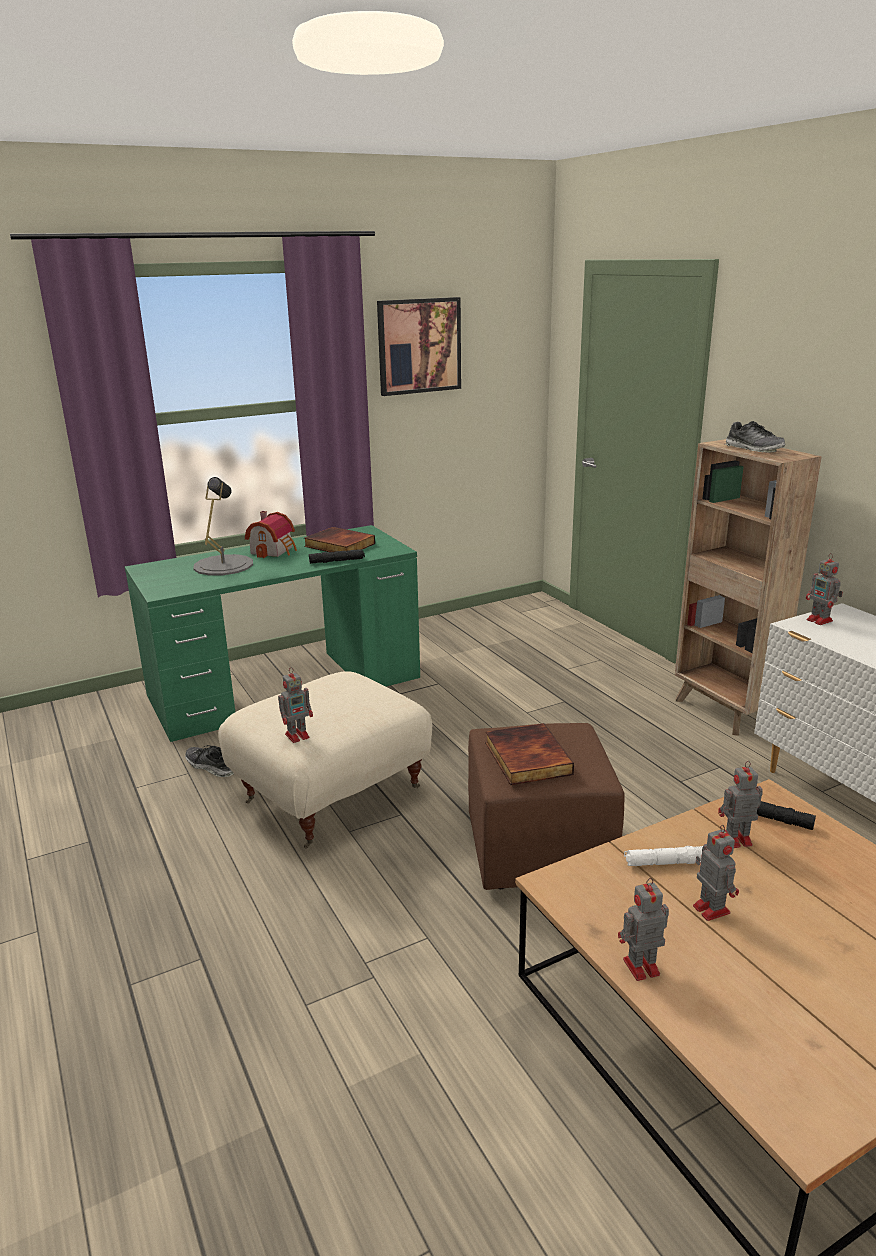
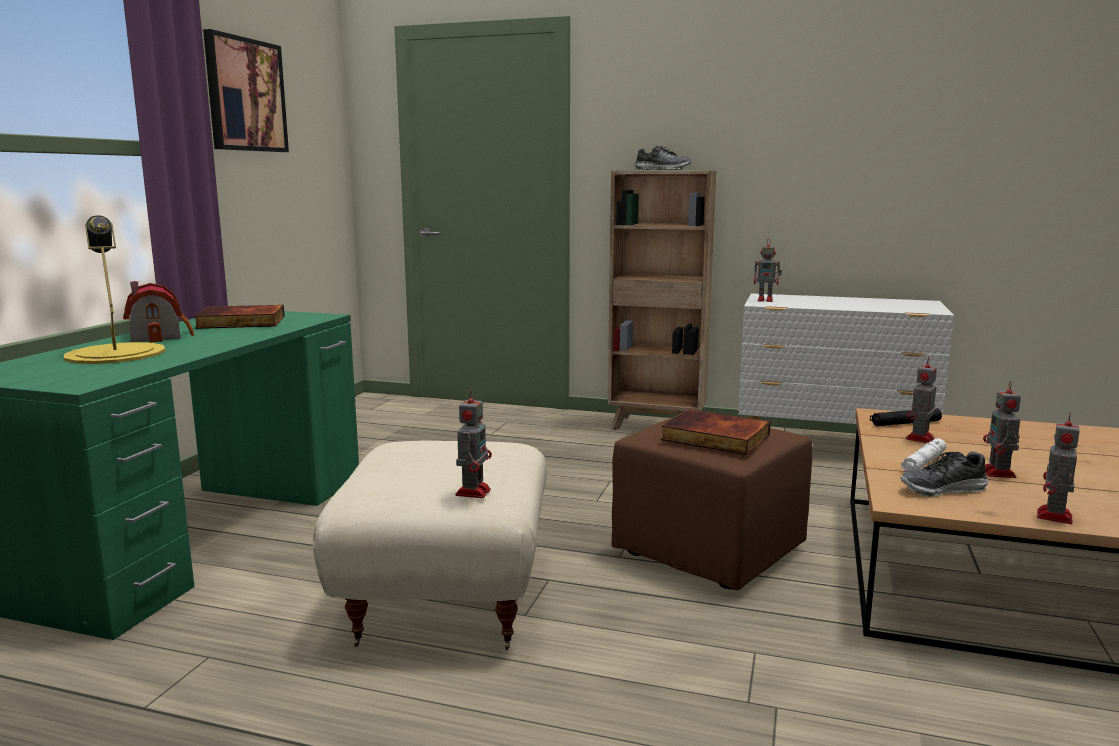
camera: 45 degrees left, 10 degrees down
shoe [185,745,234,777] -> shoe moved to [901,451,988,496]
grey table lamp [193,477,253,576] -> yellow table lamp [64,215,165,364]
black flashlight [309,549,365,564] -> none
toy robot [693,825,739,921] -> toy robot turned 105 degrees counterclockwise [983,381,1021,478]

